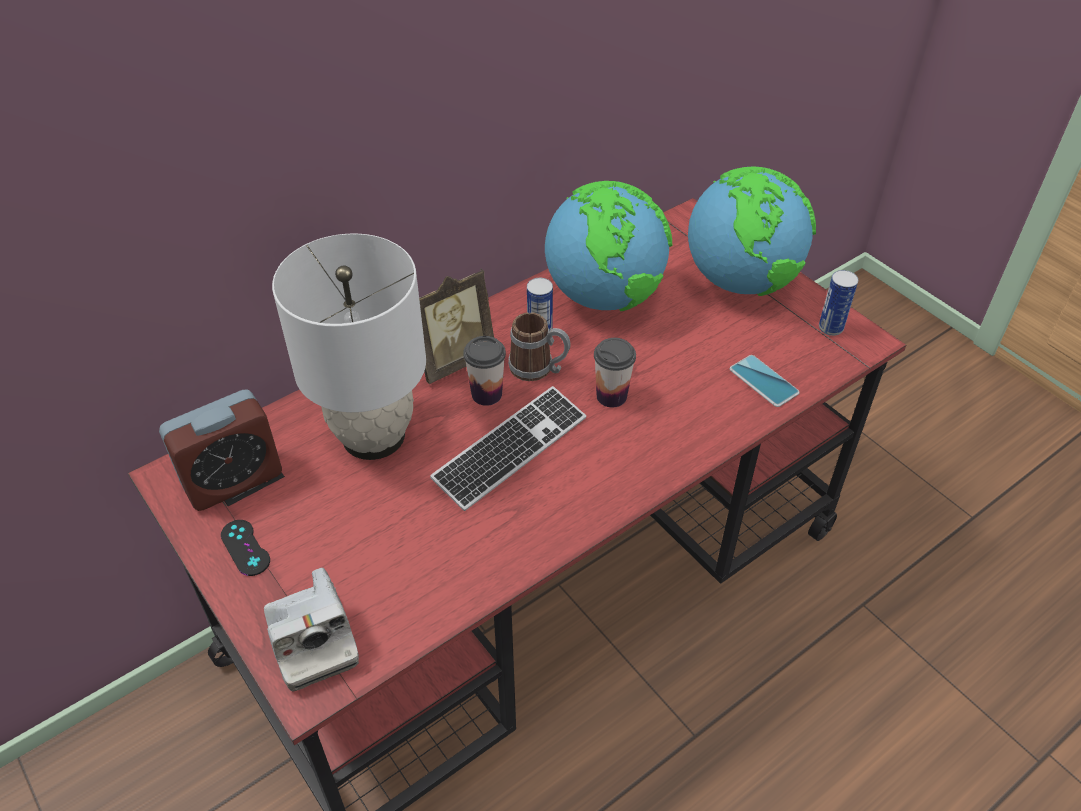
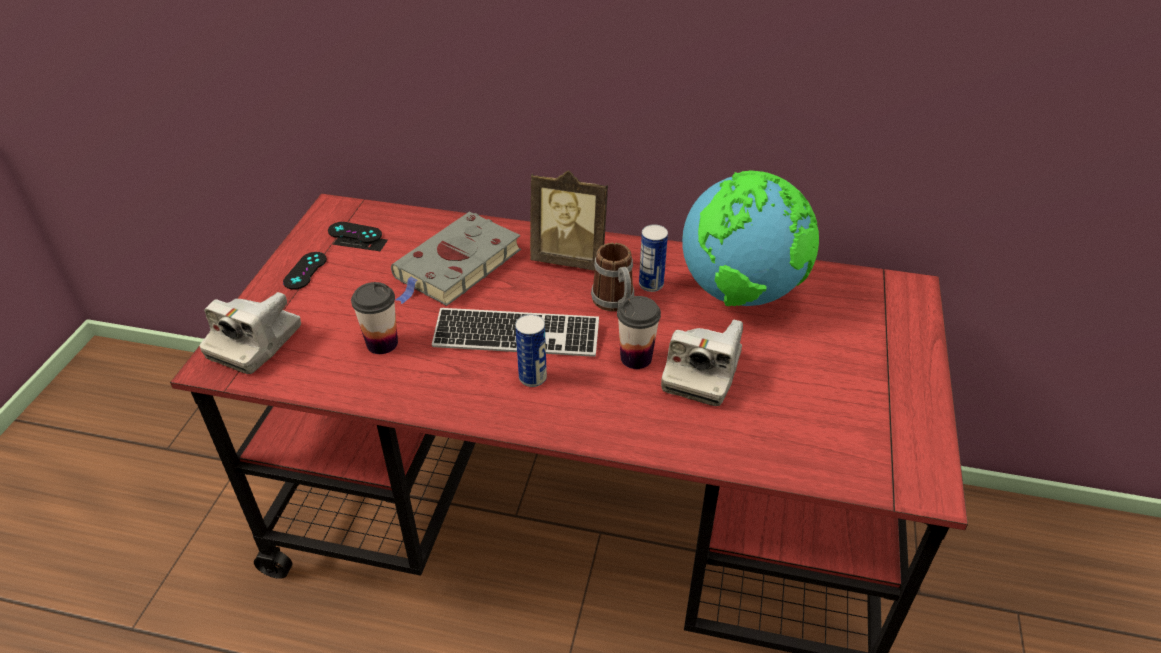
camera: 50 degrees right, 5 degrees down
alarm clock [159,389,282,511] -> black game controller [328,222,382,243]
white table lamp [272,234,426,460] -> grey book [391,212,521,306]
cup [463,336,506,406] -> cup moved to [351,282,398,354]
globe [688,166,816,296] -> none
phone [730,355,800,407] -> none
can [819,270,858,336] -> can moved to [515,314,547,387]
none -> camera [661,320,743,406]

